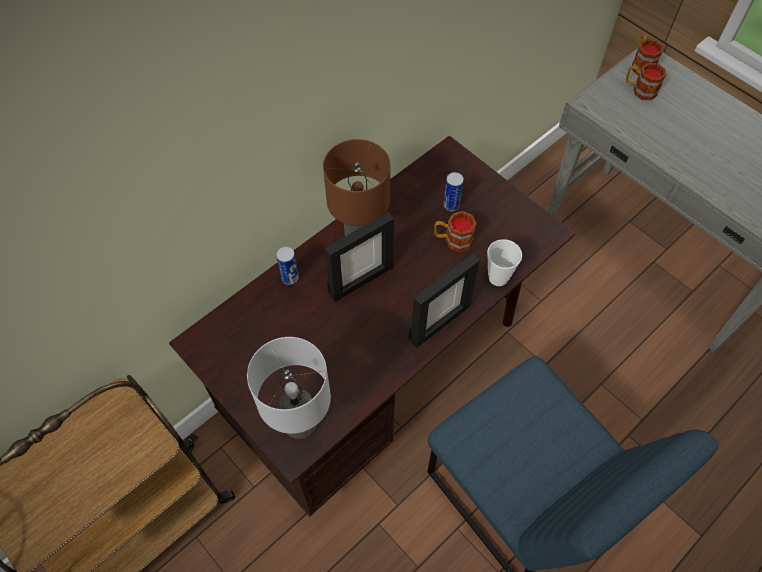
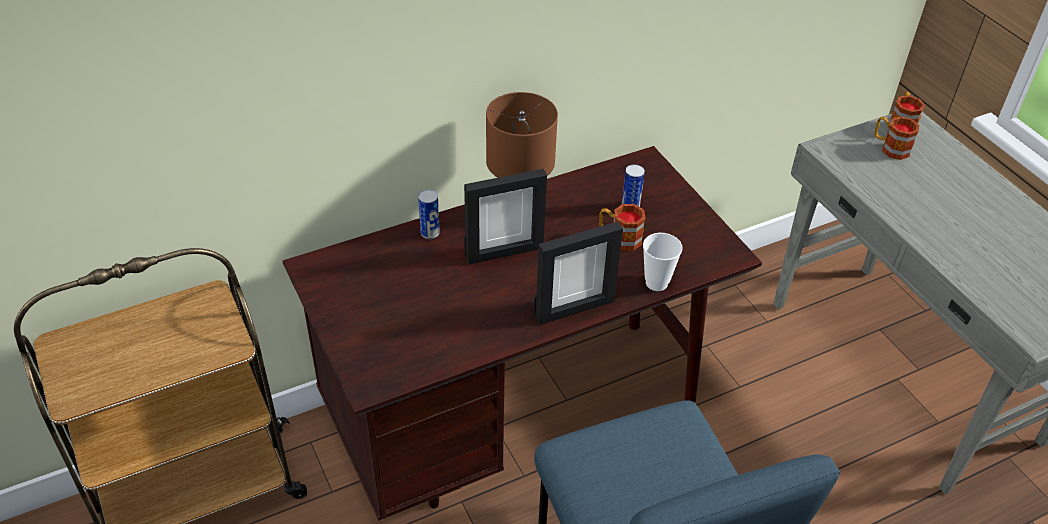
camera: 15 degrees right, 15 degrees down
white table lamp [247,337,331,439] -> none

